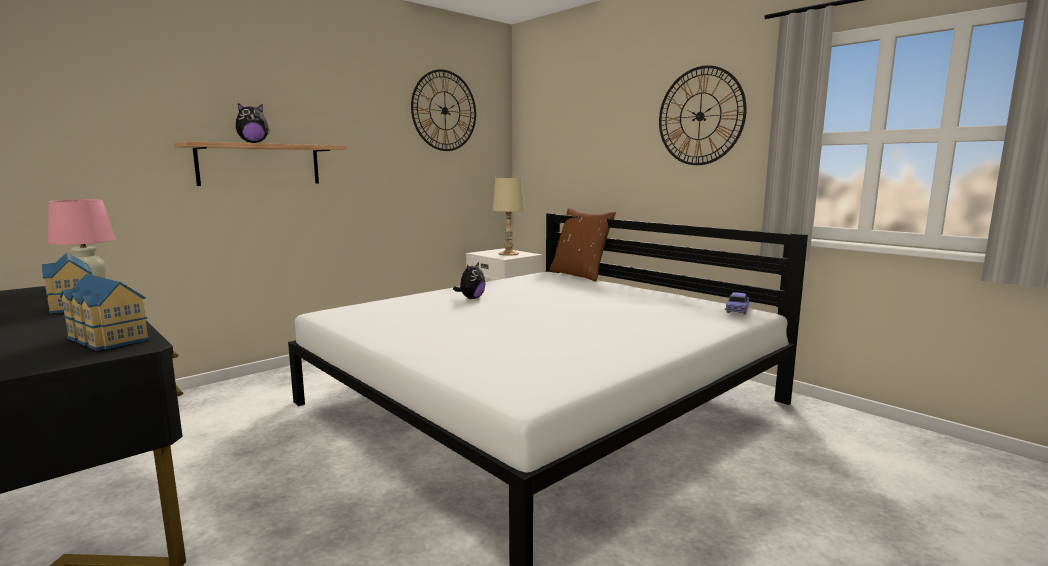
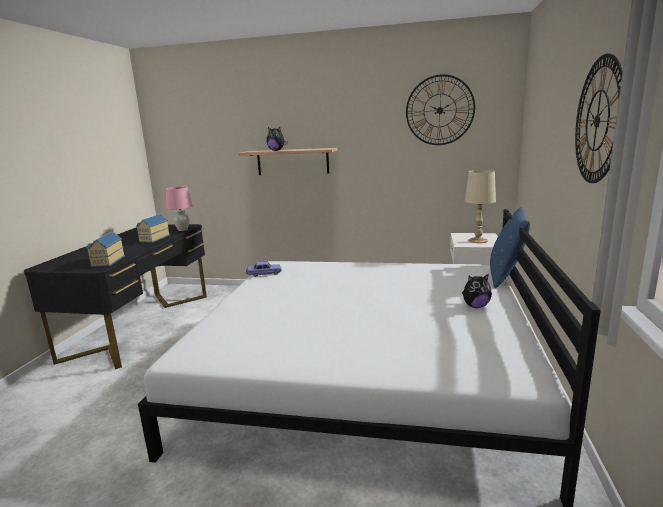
camera: 55 degrees right, 5 degrees up
plush toy [453,262,485,299] -> plush toy moved to [462,273,492,308]
brown pillow [549,208,616,281] -> blue pillow [490,207,530,288]
toy car [725,292,750,315] -> toy car moved to [246,262,282,277]

